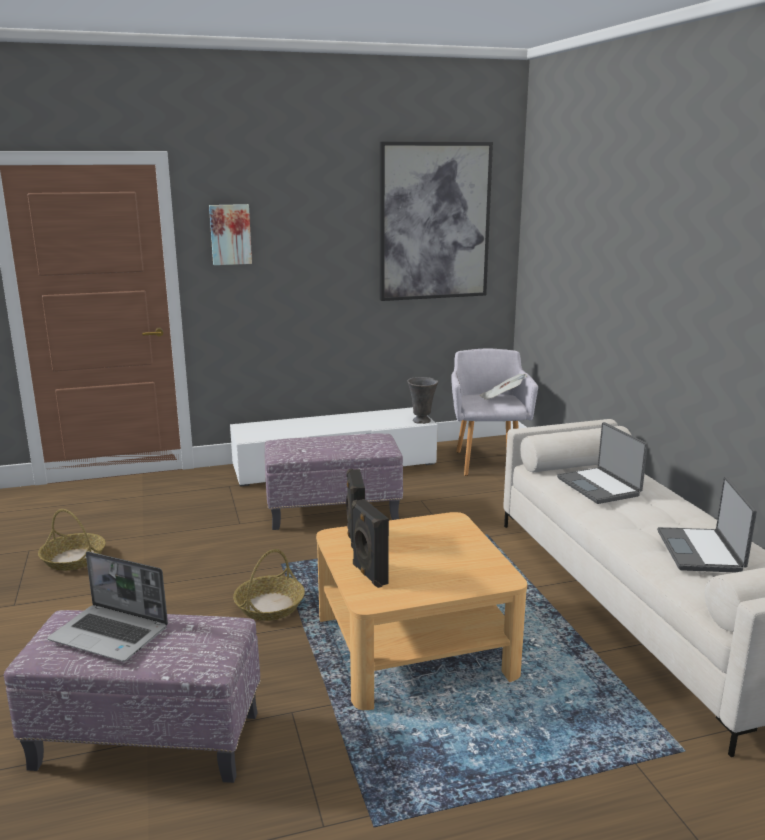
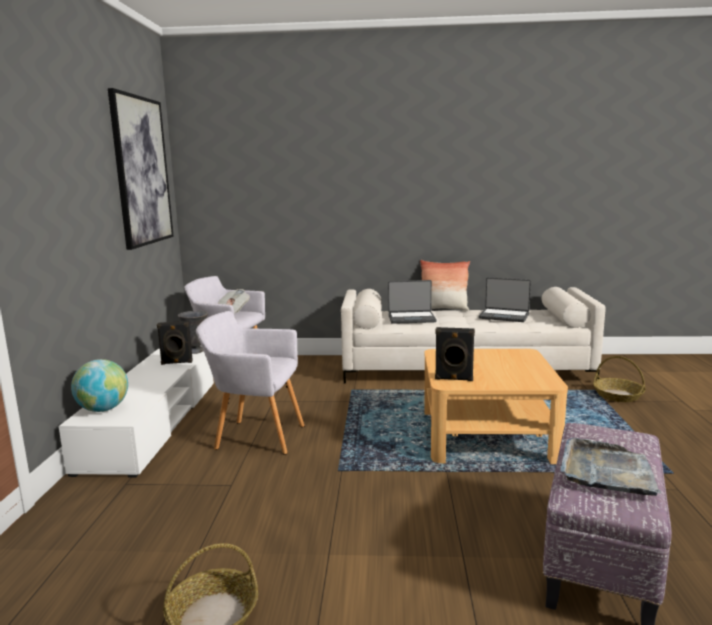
camera: 70 degrees left, 5 degrees down
laptop [47,551,168,662] -> grey tray [560,438,662,496]
picture [209,204,252,265] -> none
basket [233,549,305,621] -> basket moved to [593,356,646,402]
ottoman [265,434,403,530] -> grey armchair [196,311,305,455]
black speaker [352,499,389,588] -> black speaker moved to [157,321,193,365]
none -> globe [71,359,128,412]
none -> pillow [420,260,470,311]

